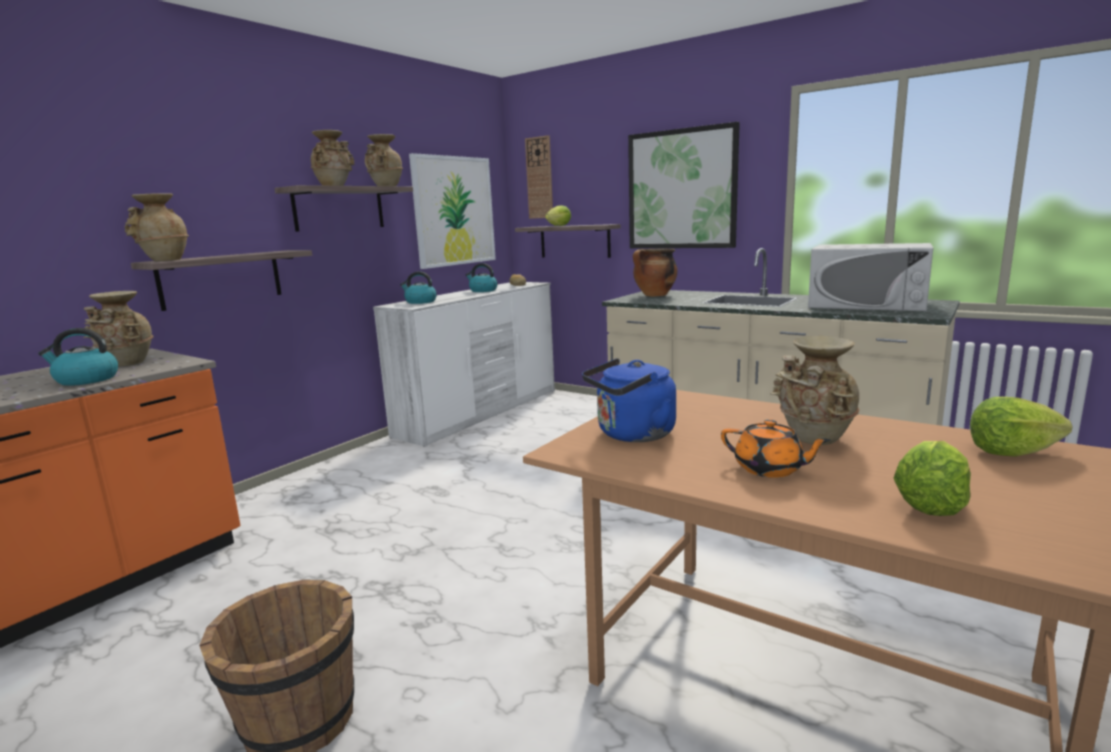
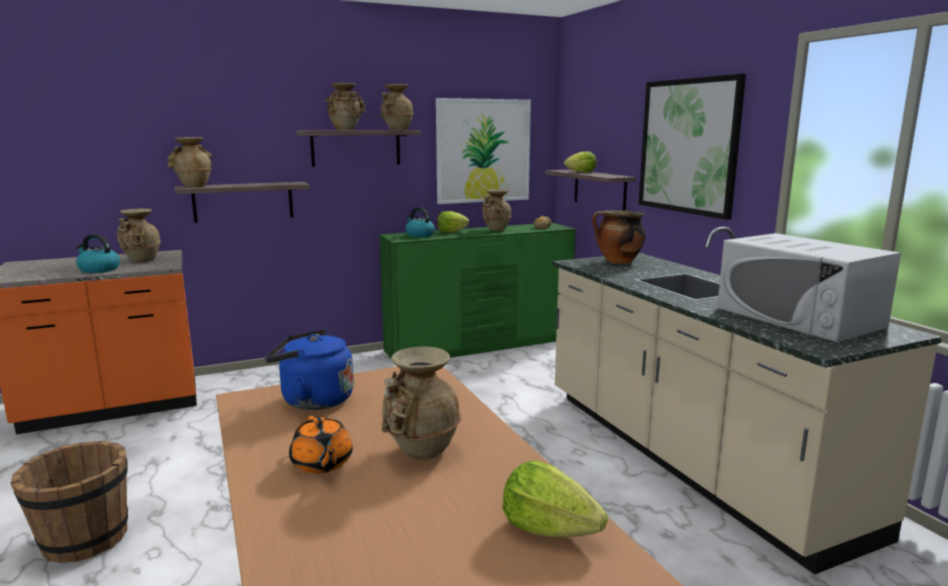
camera: 30 degrees right, 0 degrees up
white dresser [373,282,555,447] -> green dresser [379,223,576,358]
kettle [466,263,498,292] -> beige vase [482,189,512,231]
wall clock [525,135,553,219] -> none
lettuce [894,441,971,516] -> lettuce moved to [437,211,469,233]

